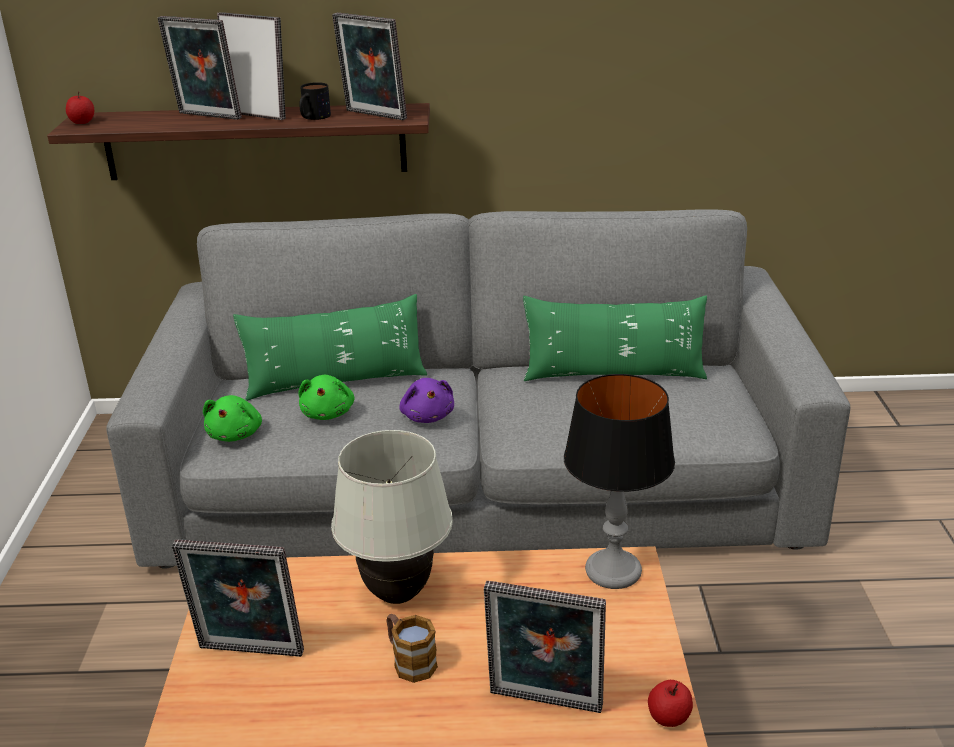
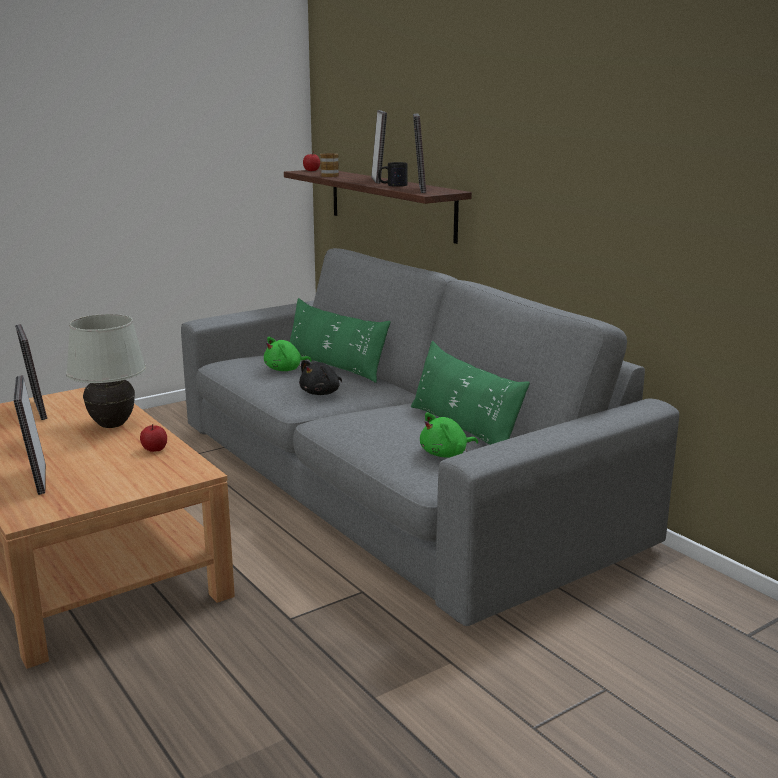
camera: 55 degrees right, 10 degrees down
picture frame [158,16,242,120] -> none
green plush toy [203,395,262,442] -> green plush toy moved to [420,412,478,458]
mug [387,614,438,683] -> mug moved to [320,153,339,177]
purple plush toy [399,378,454,423] -> black plush toy [299,360,342,395]
table lamp [564,374,675,589] -> none
apple [648,680,693,727] -> apple moved to [140,424,167,452]

